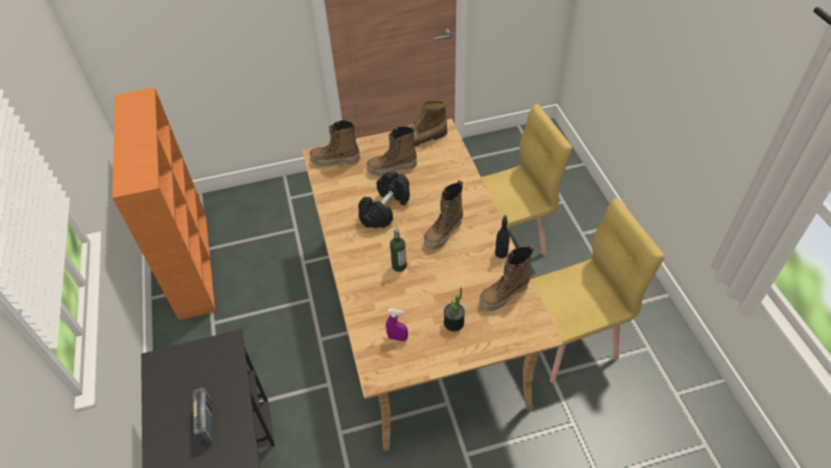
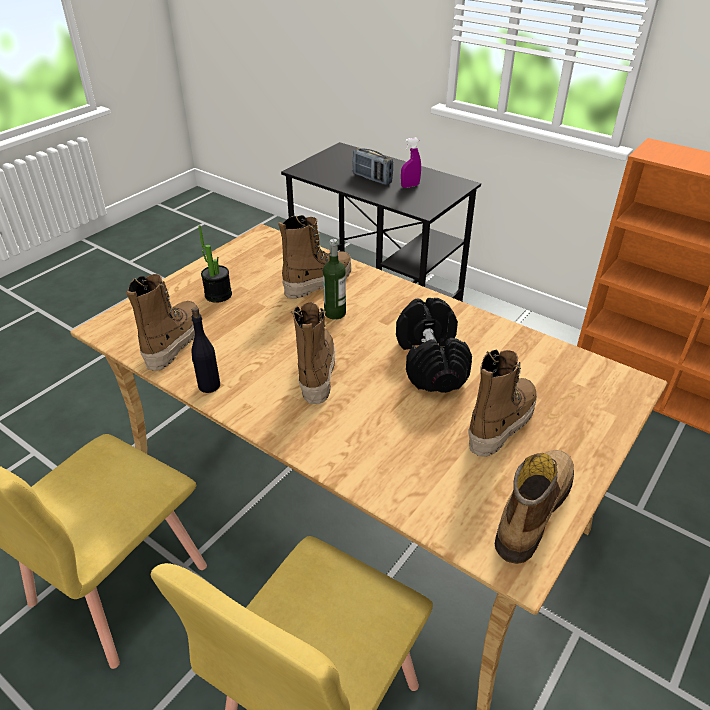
camera: 140 degrees right, 10 degrees down
boot [310,120,360,166] -> boot moved to [278,215,351,299]
purple spray bottle [386,309,408,341] -> purple spray bottle moved to [401,138,421,188]

